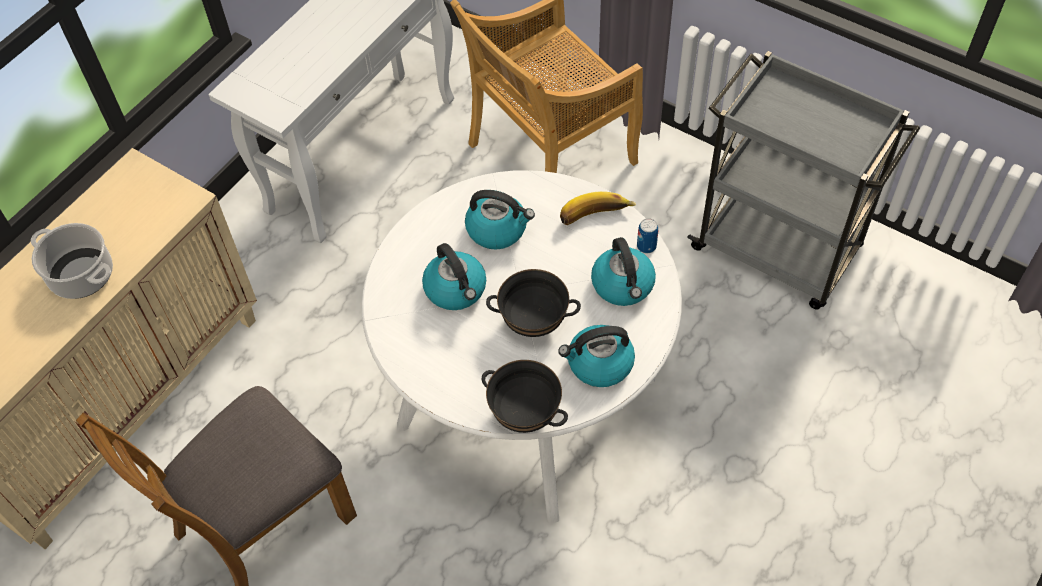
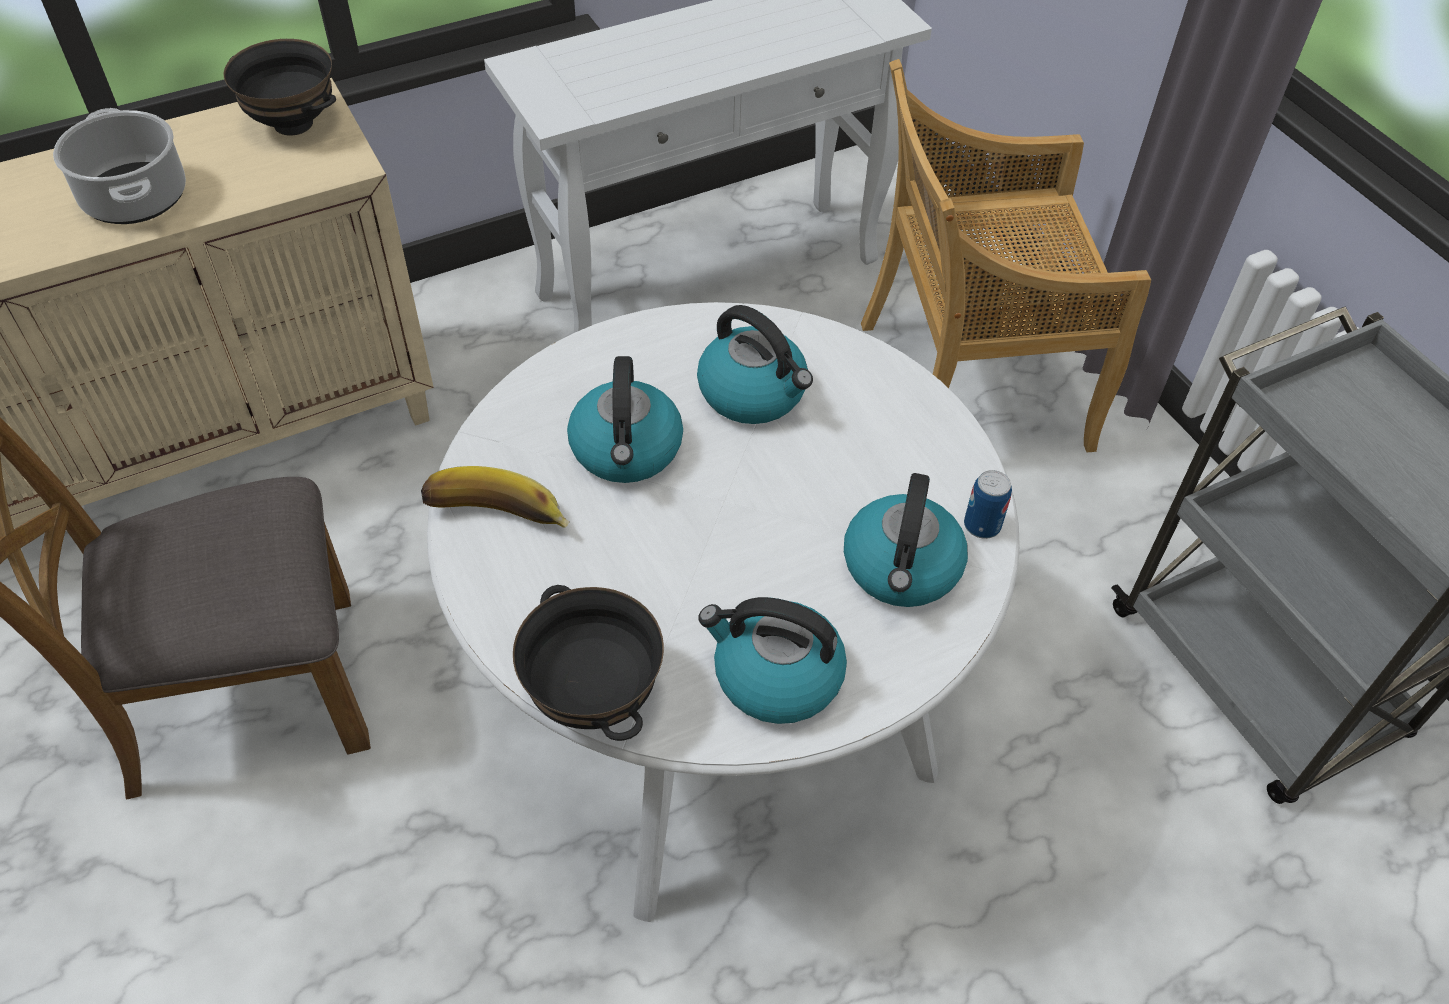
camera: 25 degrees right, 5 degrees down
black bowl [486,269,581,337] -> black bowl moved to [224,39,336,135]
banana [560,191,636,225] -> banana moved to [421,466,569,528]

